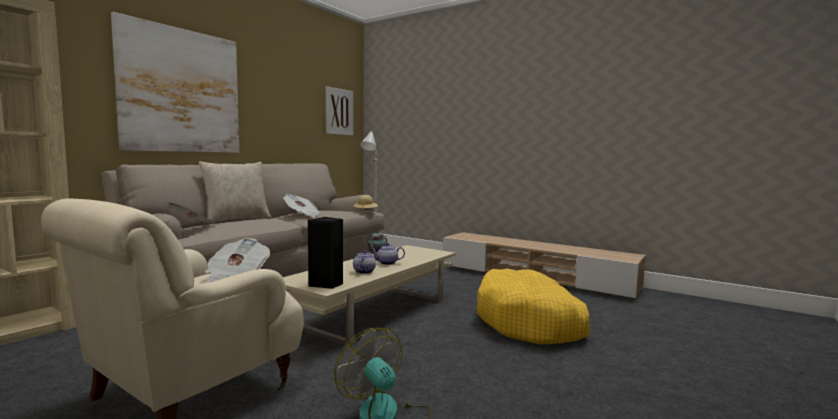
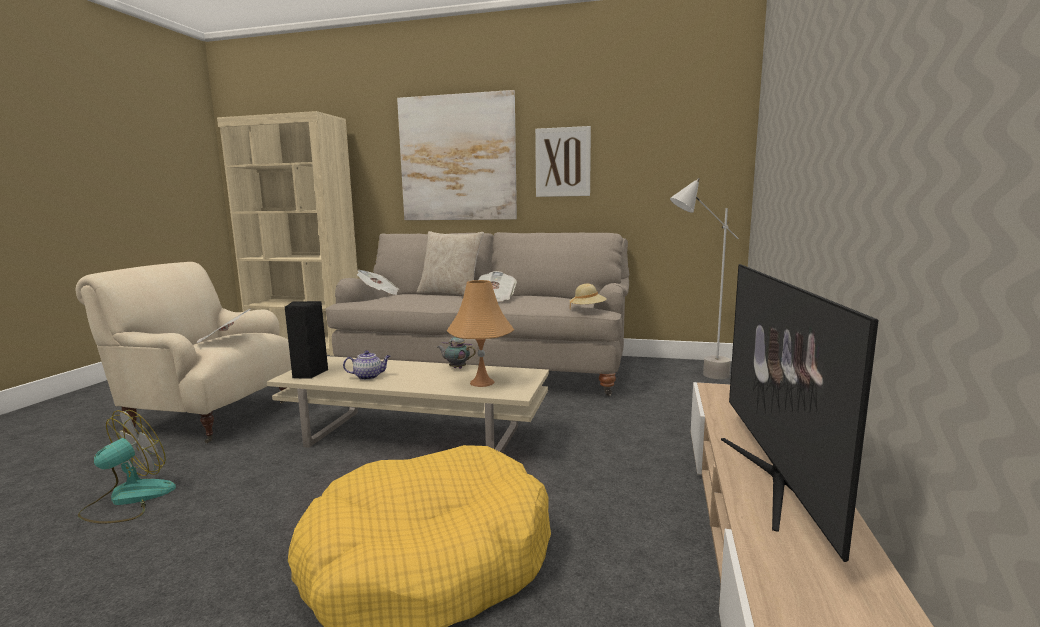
camera: 70 degrees right, 5 degrees up
picture [326,86,353,135] -> picture moved to [535,126,591,197]
teapot [371,243,405,265] -> none
none -> orange table lamp [447,280,514,387]
none -> television [721,264,878,562]

